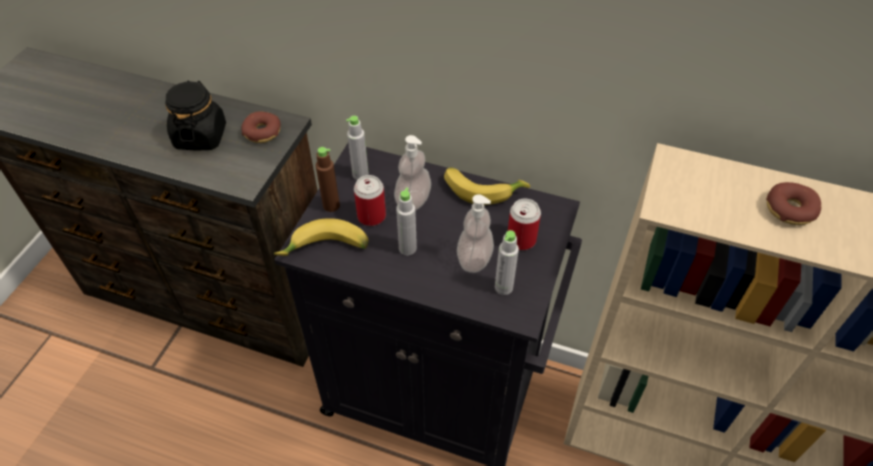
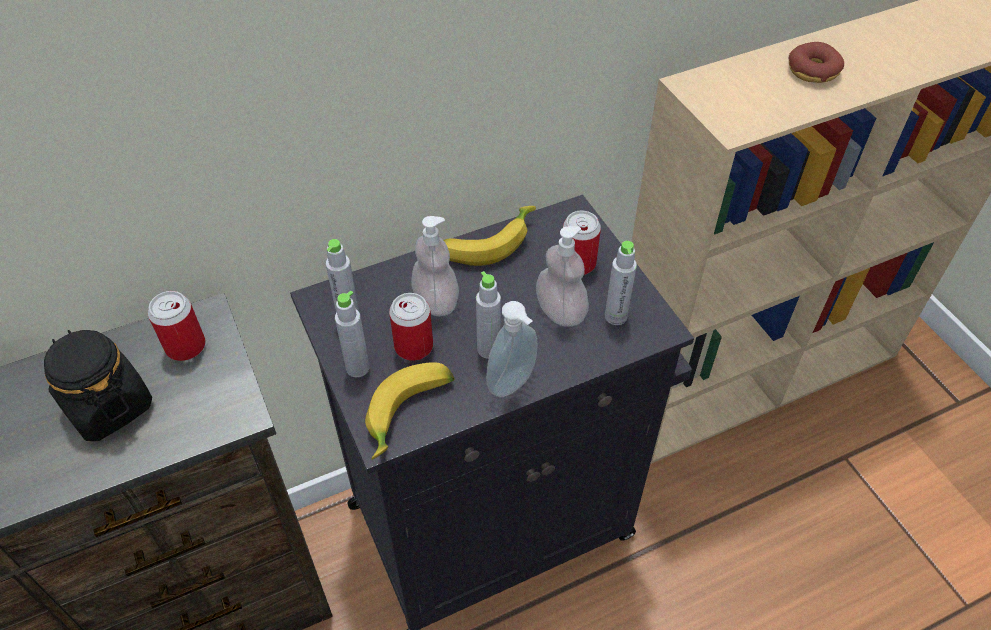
camera: 45 degrees left, 0 degrees up
donut [242,112,281,143] -> can [148,291,206,361]
brown bottle [316,147,340,212] -> grey bottle [335,291,370,377]
none -> soap dispenser [486,301,538,397]

